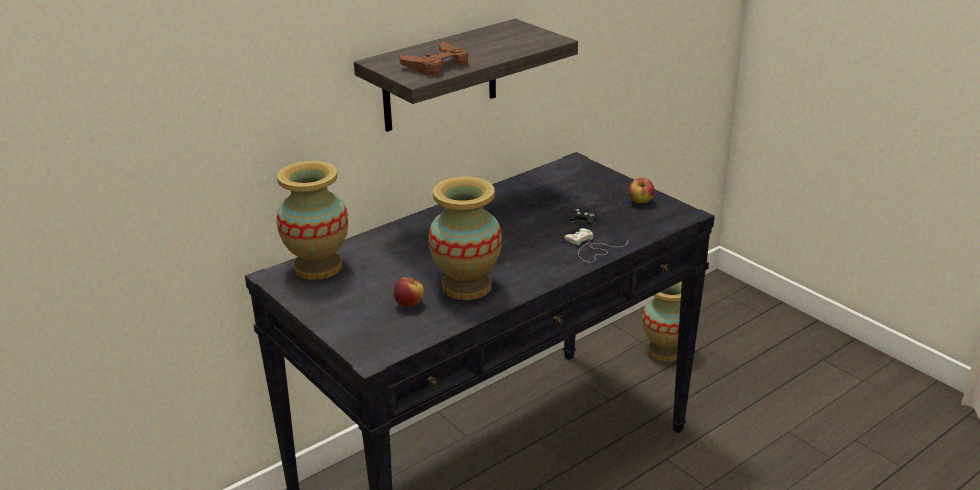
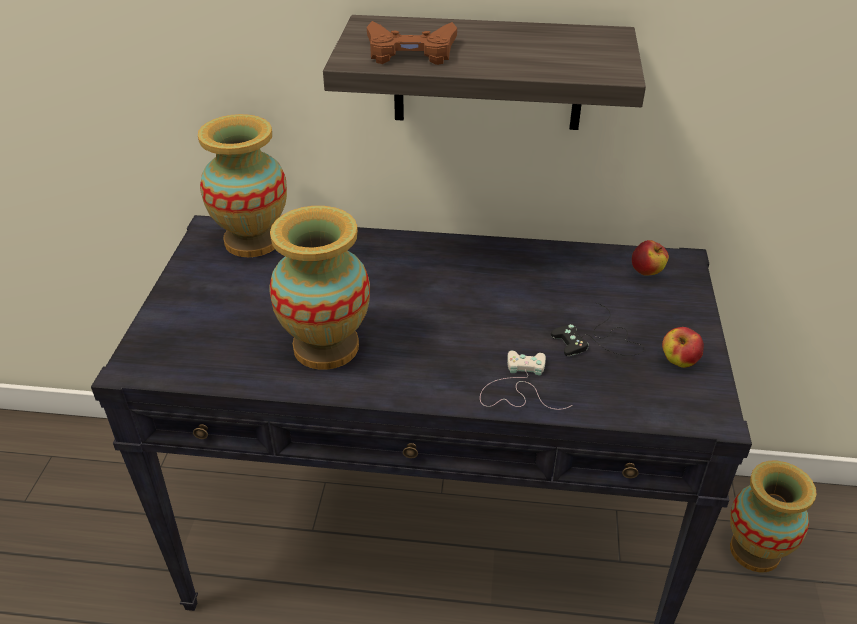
camera: 45 degrees right, 10 degrees up
apple [394,277,424,307] -> apple moved to [632,240,669,276]

